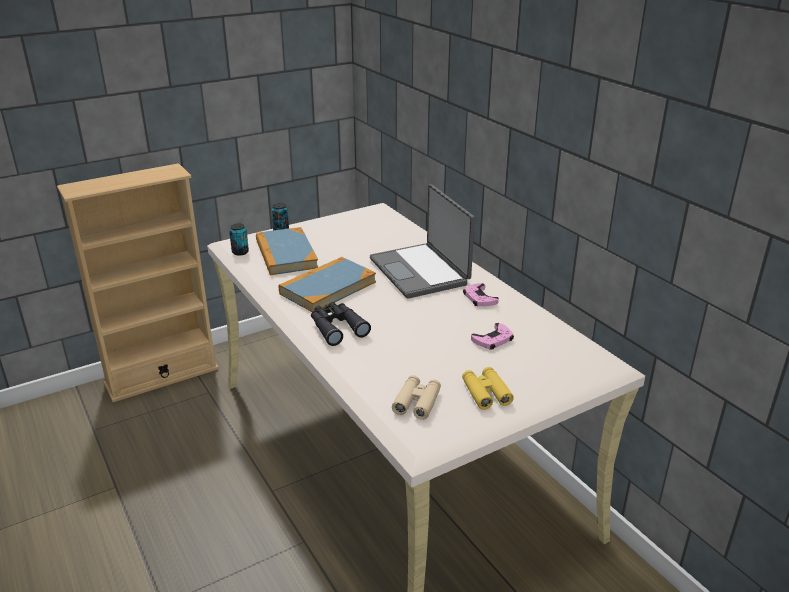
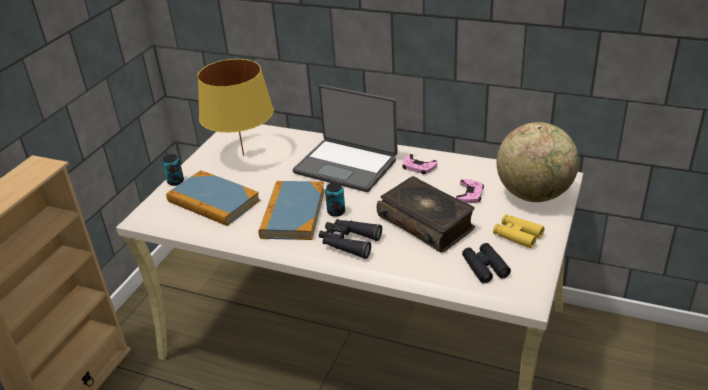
camera: 35 degrees left, 5 degrees up
can [229,223,249,256] -> can moved to [325,182,345,217]
beige binoculars [392,375,441,420] -> black binoculars [462,243,511,284]
none -> yellow table lamp [197,59,274,156]
none -> book [377,176,475,253]
none -> globe [497,122,579,202]

